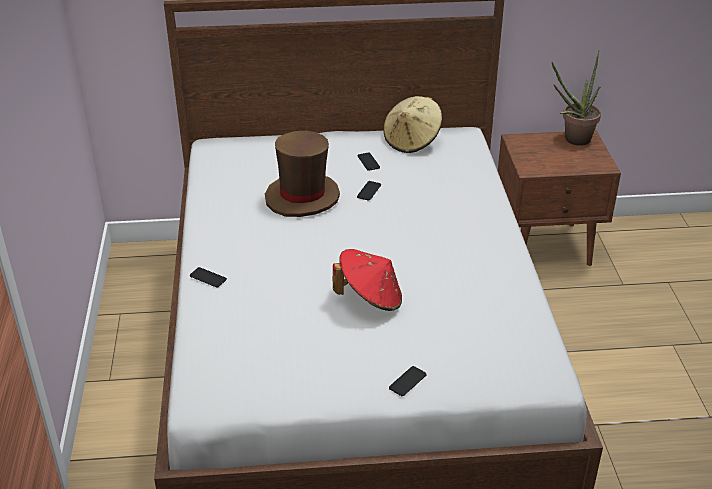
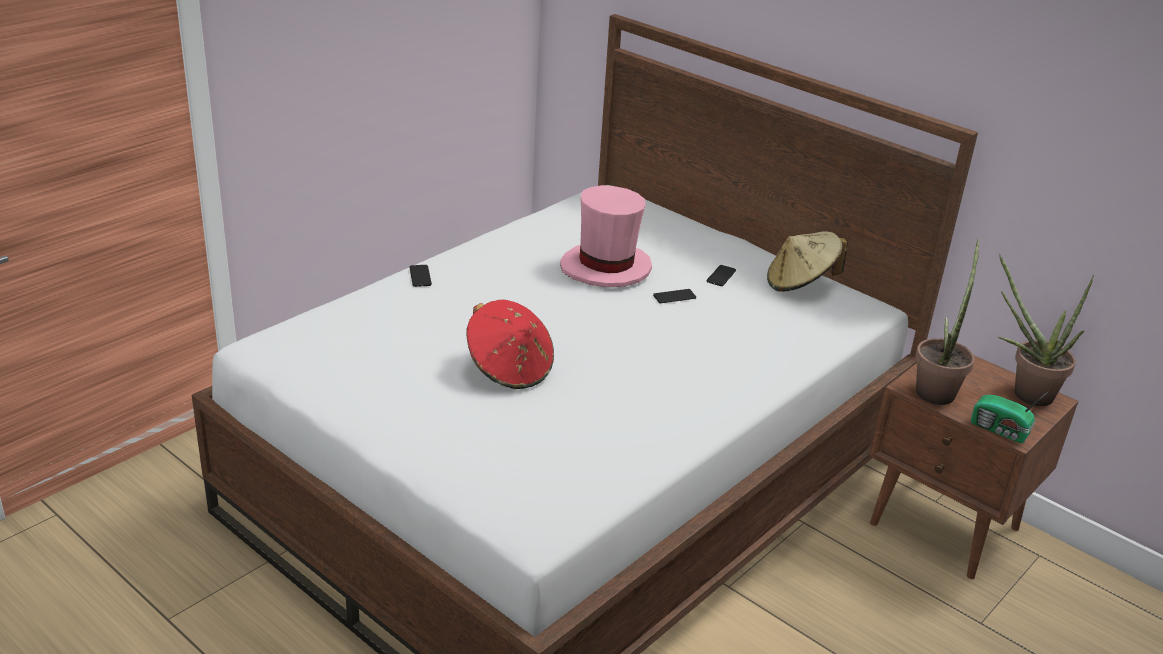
camera: 45 degrees right, 5 degrees down
brown hat [265,131,340,217] -> pink hat [560,185,652,287]
phone [389,366,427,396] -> none
none -> potted plant [915,239,979,405]
none -> radio [971,391,1049,443]

